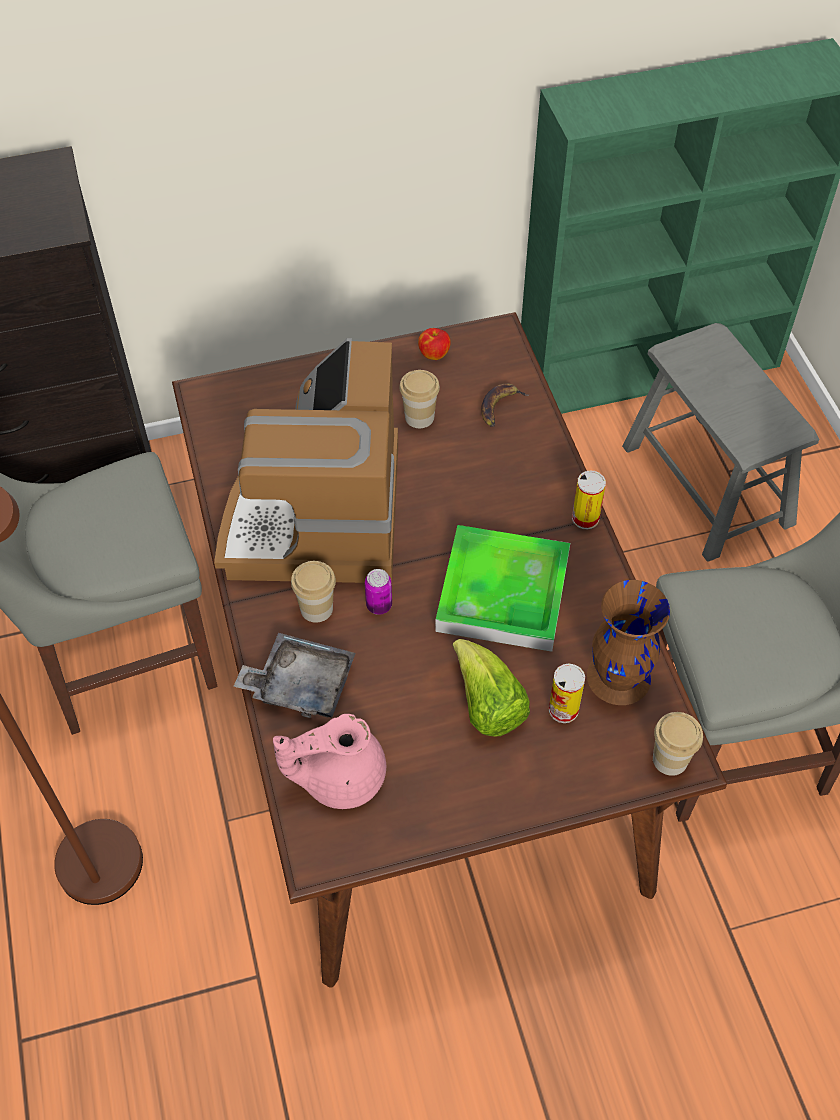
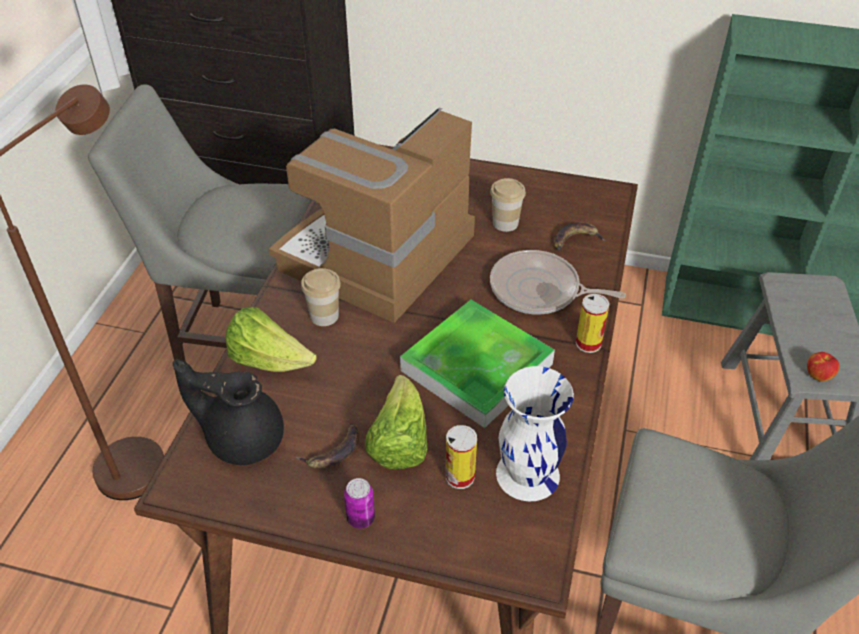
camera: 30 degrees right, 10 degrees down
grey tray [234,633,356,718] -> lettuce [225,307,317,372]
pink teapot [273,714,386,809] -> black teapot [173,359,284,465]
can [365,569,392,615] -> can moved to [344,478,375,529]
apple [418,328,451,360] -> apple moved to [807,352,840,382]
brown vase [587,580,670,705] -> white vase [496,366,574,501]
cup [653,712,703,776] -> none
none -> banana [296,423,360,468]
none -> frying pan [490,250,626,314]

